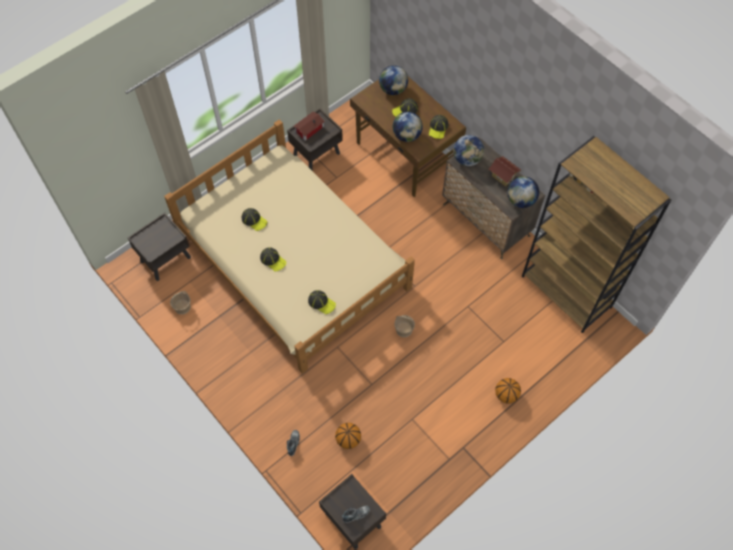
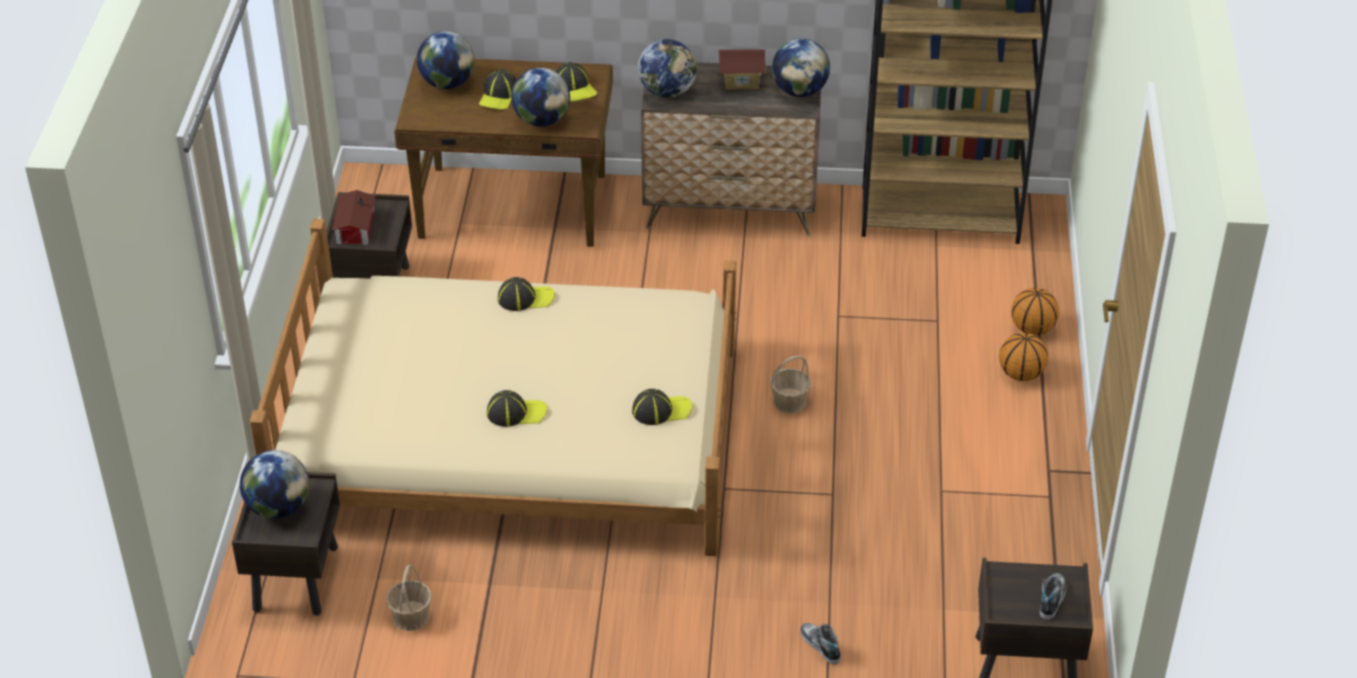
camera: 45 degrees left, 20 degrees down
cap [242,208,267,231] -> cap moved to [498,277,555,311]
basketball [335,423,361,449] -> basketball moved to [1011,288,1059,335]
none -> globe [240,450,309,519]

